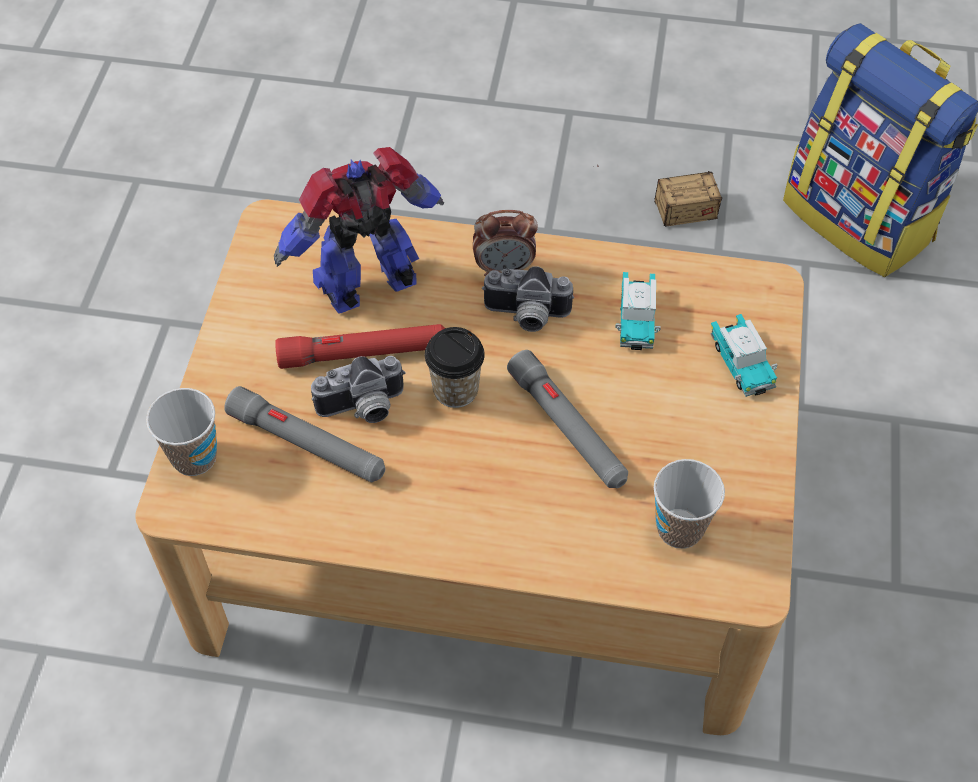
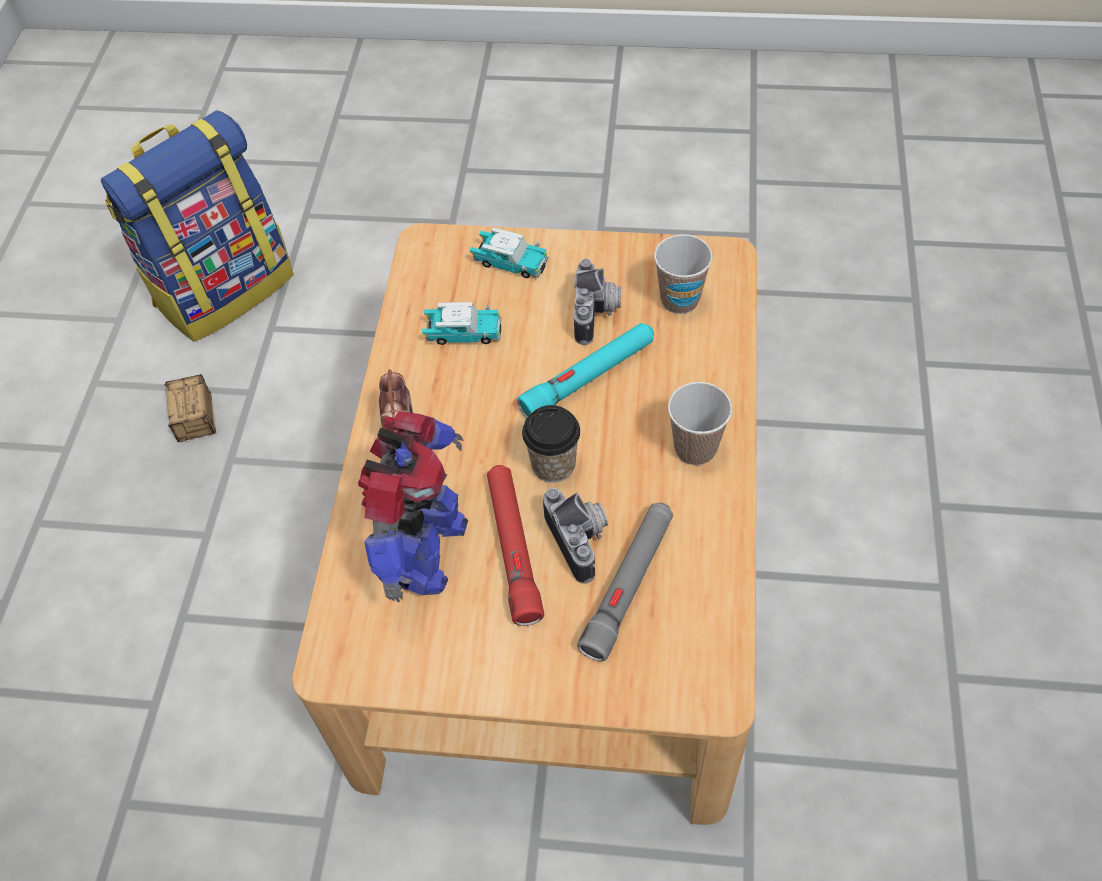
camera: 90 degrees left, 0 degrees up
cup [146,388,217,476] -> cup moved to [668,382,732,465]
toy robot [274,147,444,313] -> toy robot turned 135 degrees counterclockwise [358,411,468,602]
camera [482,266,574,332] -> camera moved to [574,259,621,345]
grey flashlight [507,350,628,488] -> turquoise flashlight [517,323,654,418]
toy car [711,314,777,397] -> toy car turned 45 degrees clockwise [470,227,549,278]

